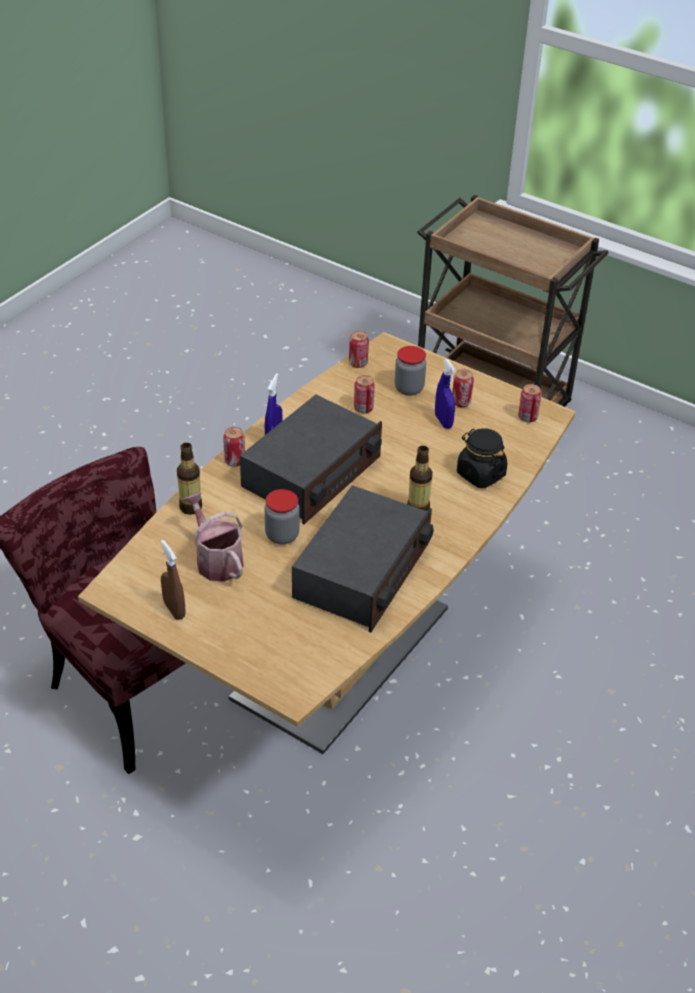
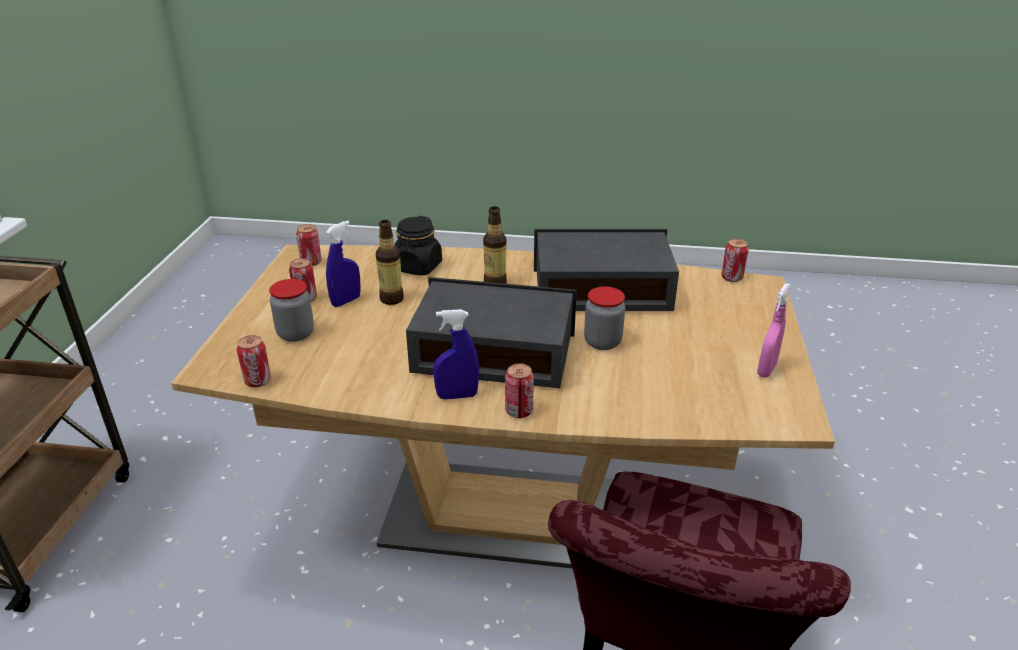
camera: 115 degrees left, 10 degrees down
brown spray bottle [161,540,186,620] -> pink spray bottle [757,283,790,378]
bottle [177,443,202,515] -> bottle moved to [376,220,404,305]
watering can [183,492,244,582] -> none
can [354,375,375,414] -> can moved to [721,239,749,282]

